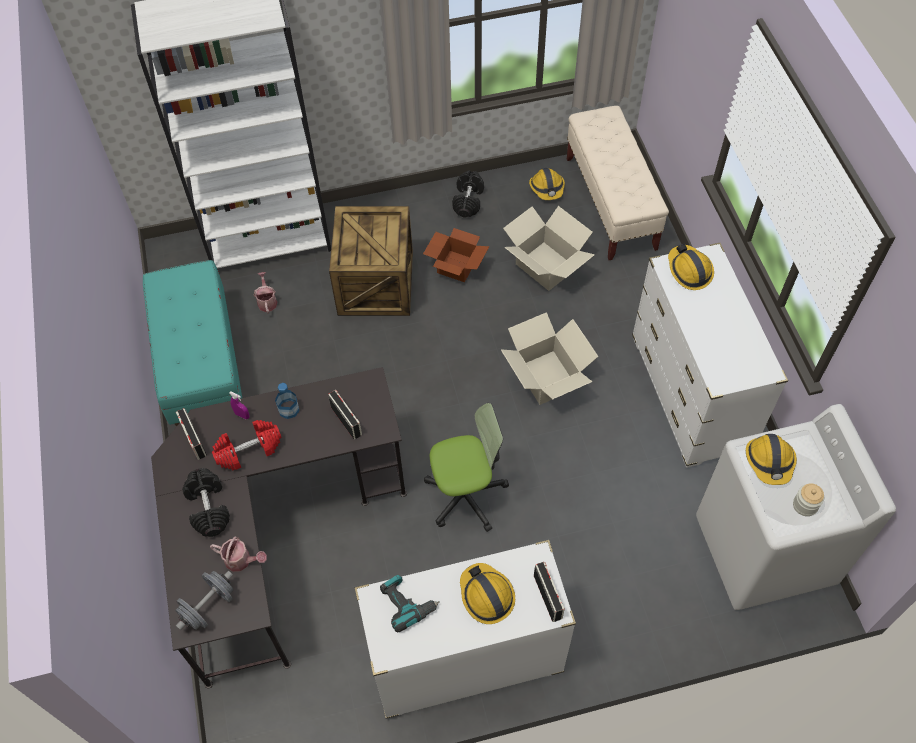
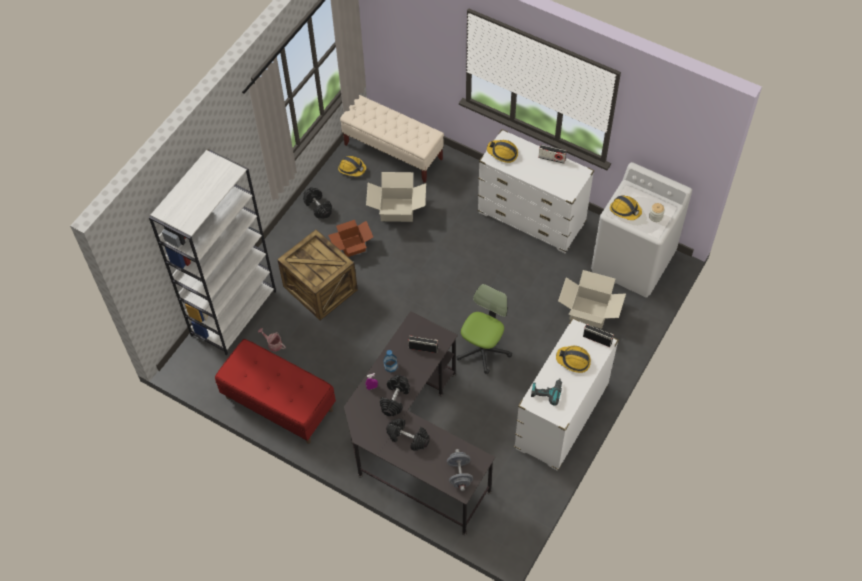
camera: 45 degrees left, 0 degrees up
turquoise bench [143,260,242,427] -> red bench [215,339,336,444]
radio [176,408,207,460] -> radio moved to [538,145,567,164]
watering can [210,537,267,572] -> none
red dumbbell [212,420,281,471] -> black dumbbell [380,375,410,416]
cardboard box [501,312,599,405] -> cardboard box moved to [558,270,626,329]

